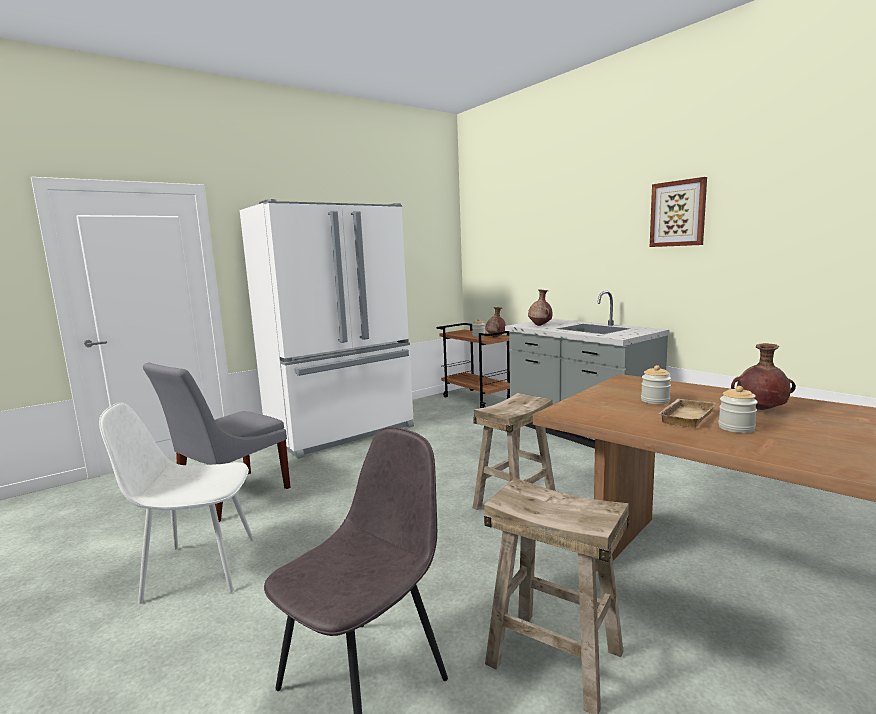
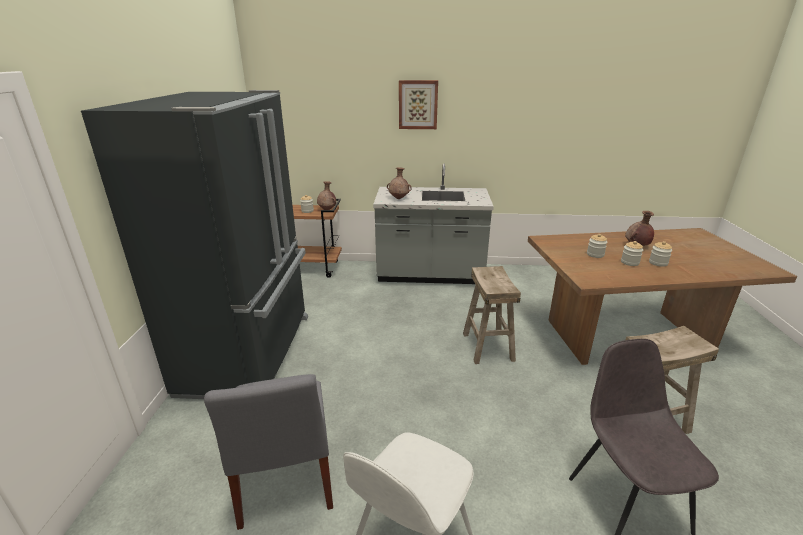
camera: 50 degrees left, 15 degrees up
white fridge [240,199,414,459] -> black fridge [81,90,308,399]
picture [650,177,707,247] -> picture moved to [399,80,438,129]
beige tray [658,399,715,428] -> jar [621,241,643,266]

